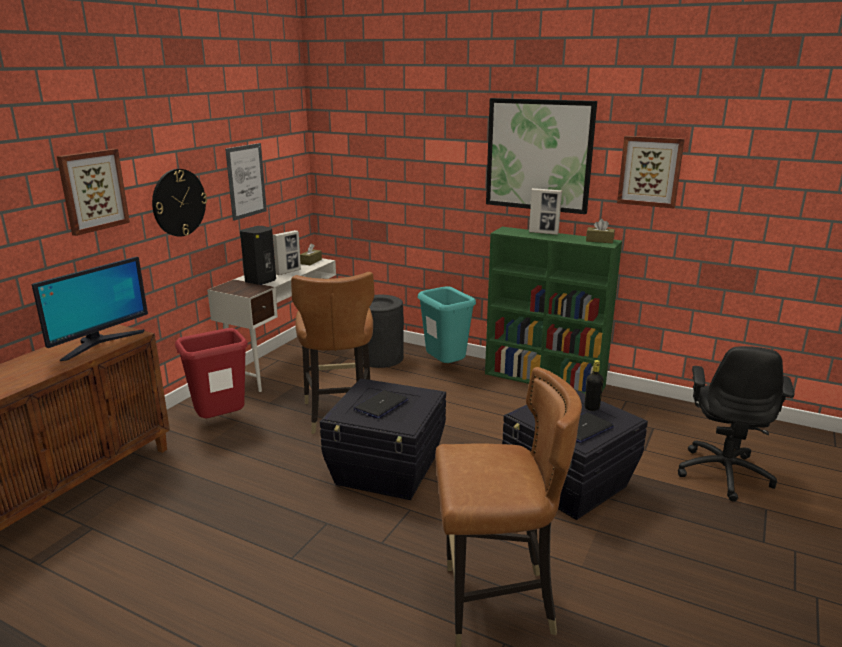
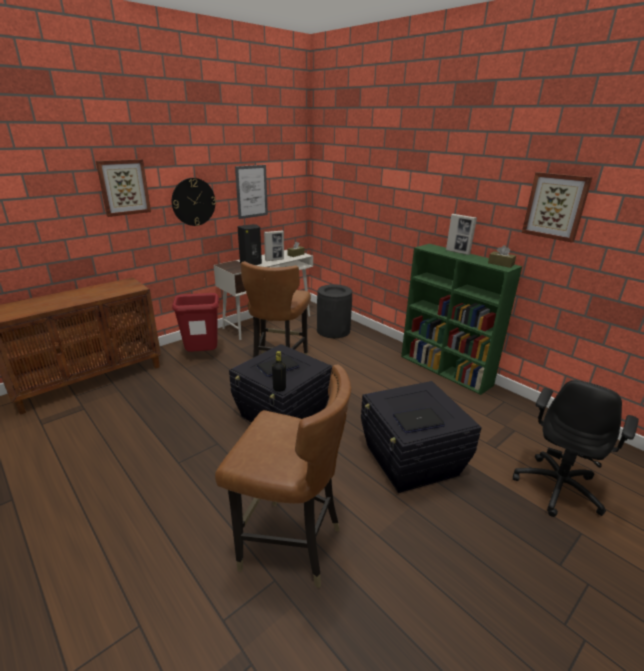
camera: 20 degrees right, 5 degrees up
monitor [32,256,148,361] -> none
turquoise trash can [418,286,476,363] -> none
picture [486,98,597,214] -> none
black bottle [585,360,603,411] -> black bottle moved to [272,351,286,392]

